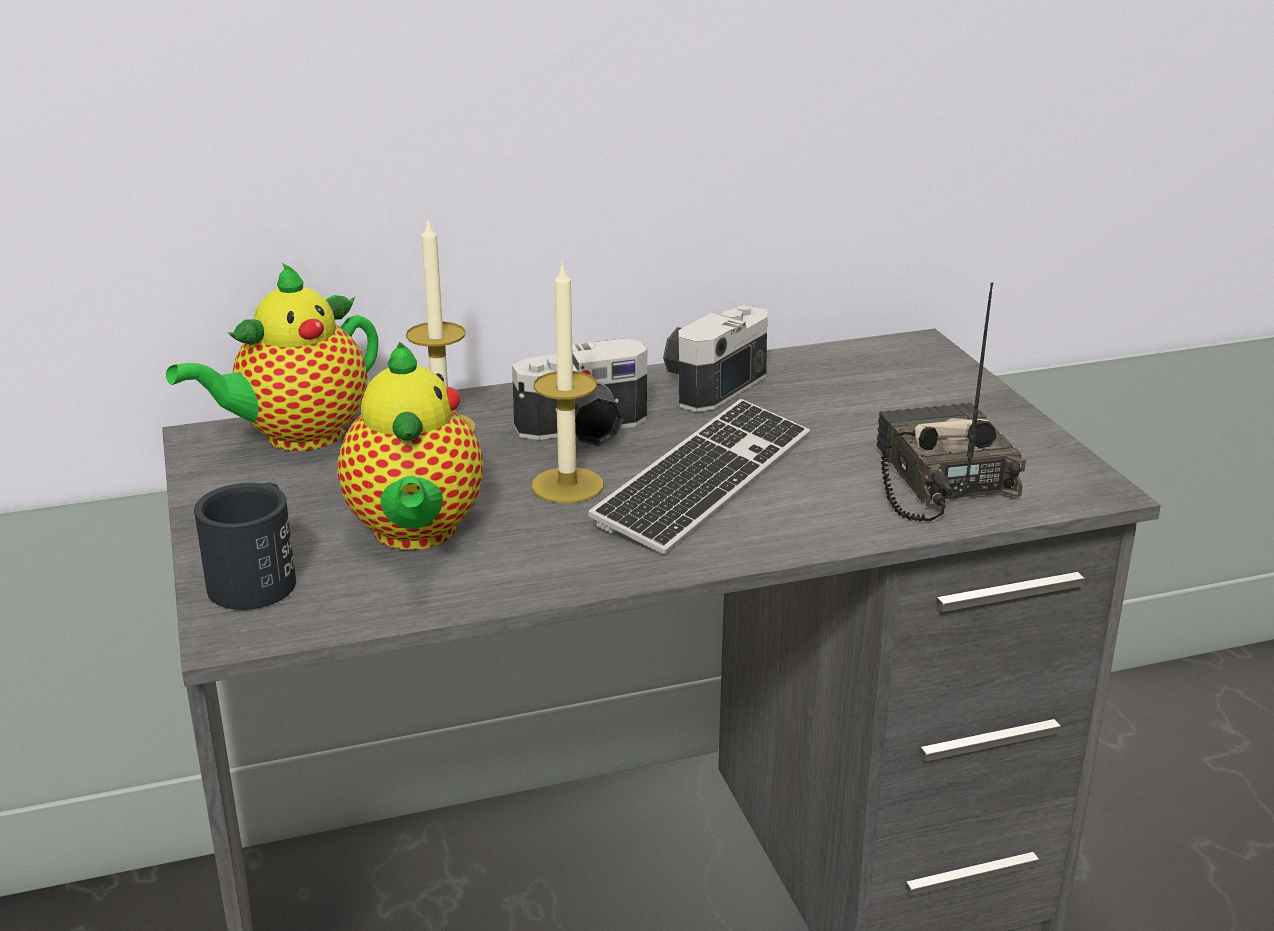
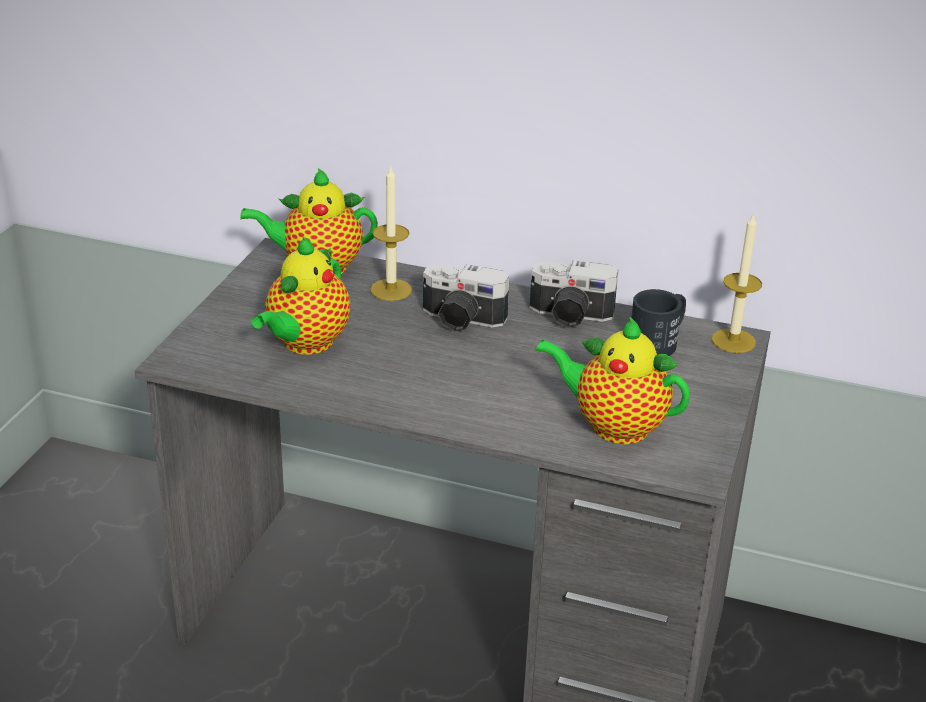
camera: 35 degrees right, 5 degrees up
black mug [194,482,296,610] -> black mug moved to [631,289,686,356]
candle [532,261,604,503] -> candle moved to [712,212,762,353]
keyboard [588,399,810,554] -> none
camera [663,305,767,412] -> camera turned 150 degrees counterclockwise [530,260,618,328]
radio [876,282,1026,522] -> teapot [535,316,690,444]

